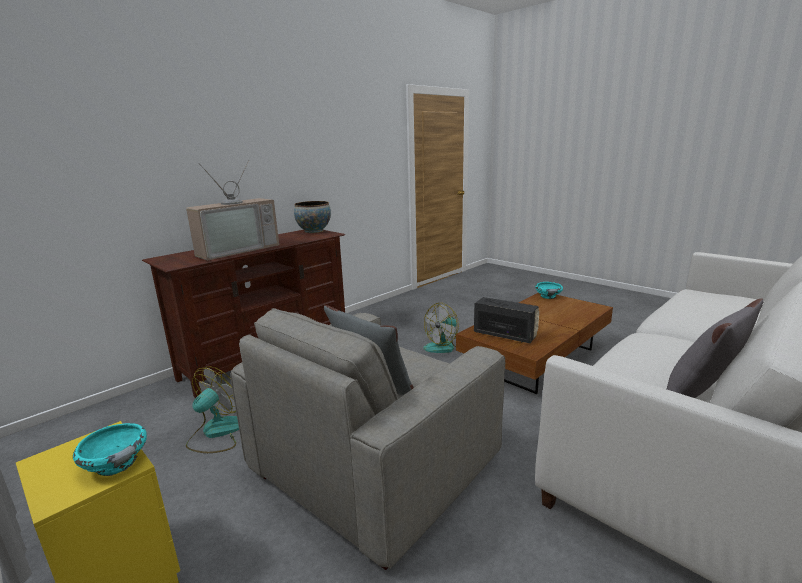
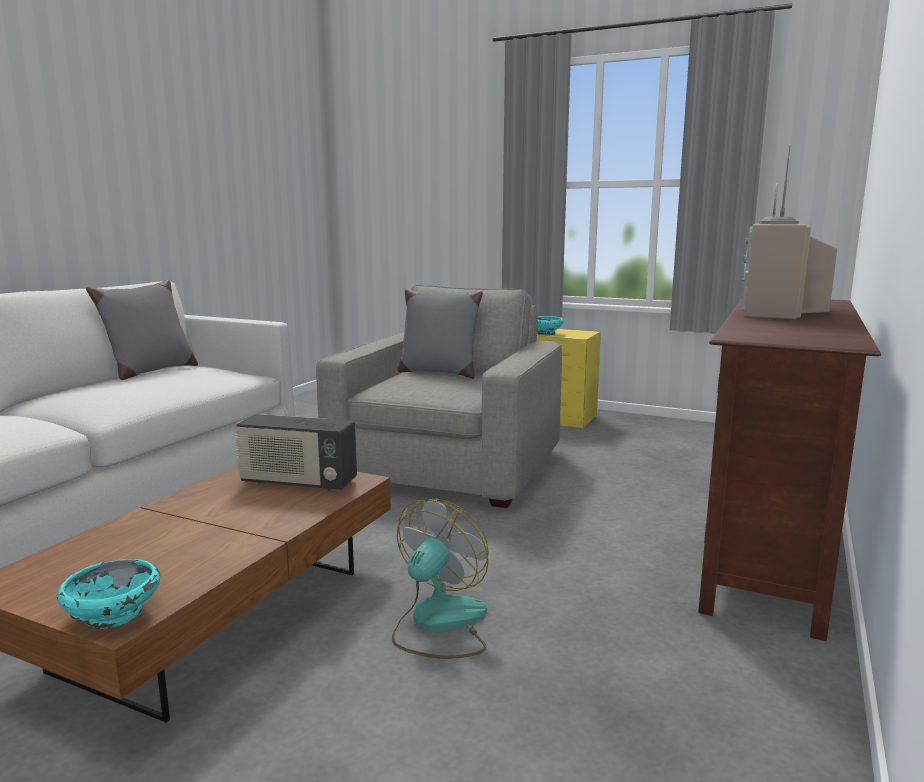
camera: 160 degrees right, 5 degrees down
fan [186,366,239,453] -> none
bowl [294,201,331,233] -> none

